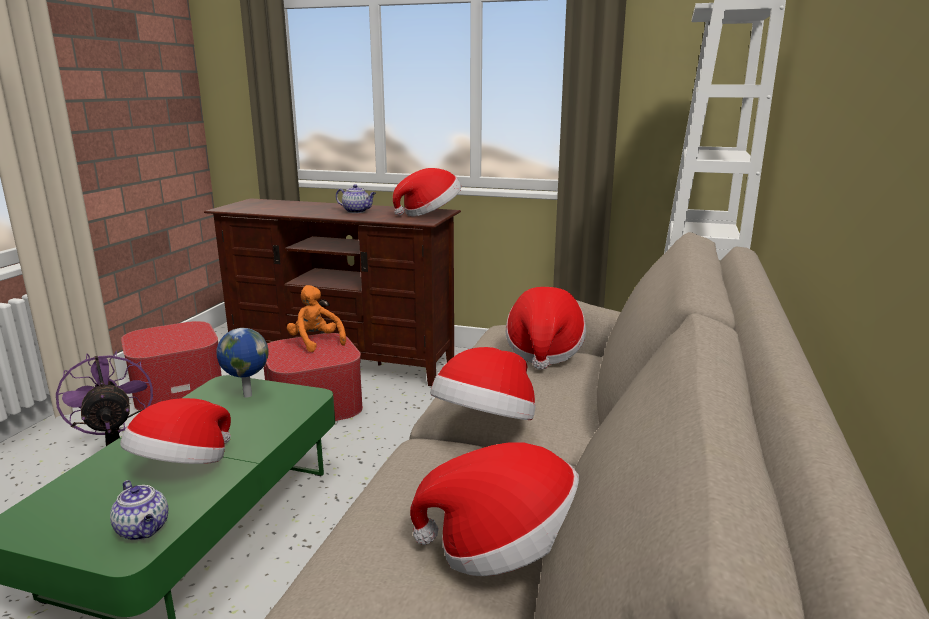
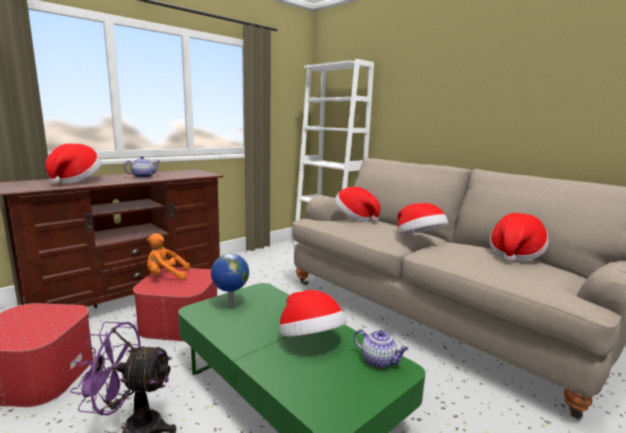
camera: 60 degrees left, 5 degrees down
teapot [110,480,168,540] -> teapot turned 45 degrees clockwise [354,329,409,368]
hat [393,168,461,217] -> hat moved to [45,144,102,185]

